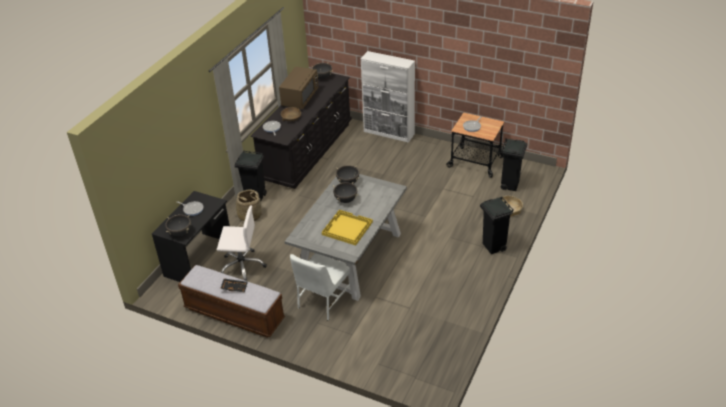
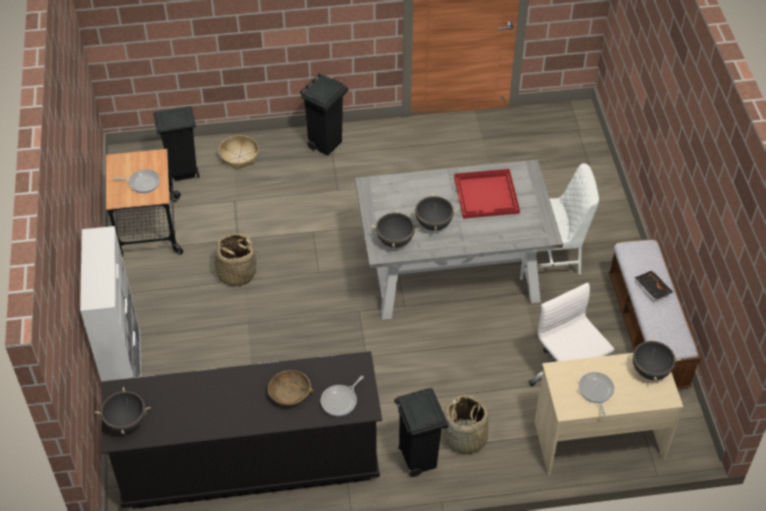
camera: 125 degrees left, 10 degrees up
black desk [152,191,230,282] -> beige desk [535,353,683,475]
brown microwave [279,67,318,109] -> none
yellow tray [322,210,373,245] -> red tray [454,169,520,219]
none -> basket [207,233,261,287]

